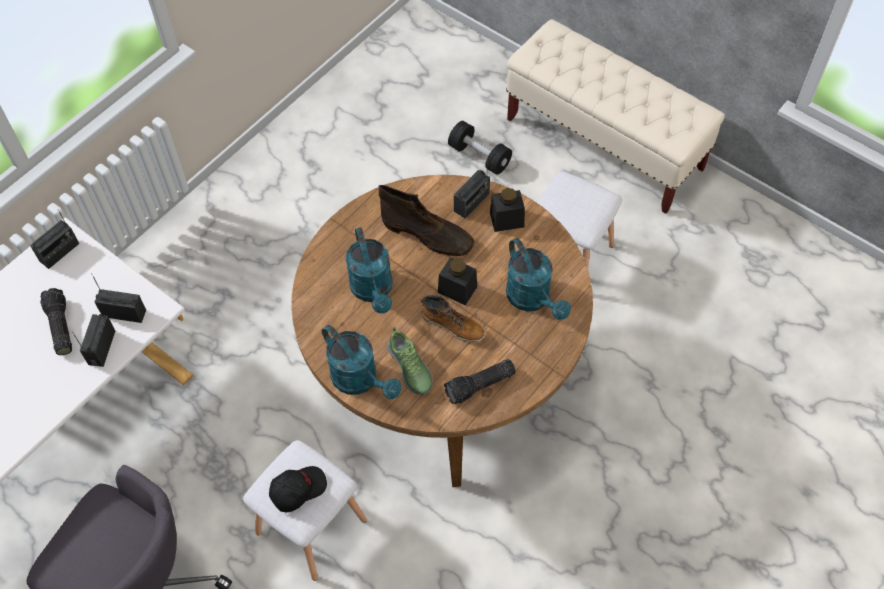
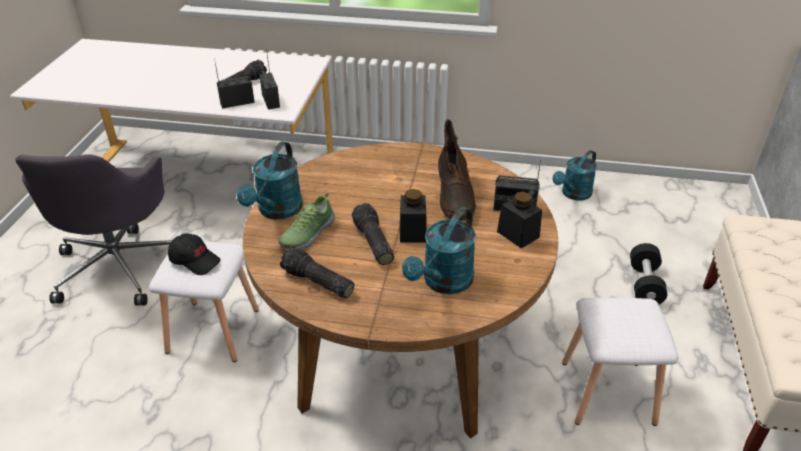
camera: 60 degrees right, 20 degrees down
radio [30,209,79,269] -> none
turquoise watering can [345,227,393,314] -> turquoise watering can moved to [552,150,597,200]
boot [421,295,485,343] -> flashlight [352,203,394,265]

